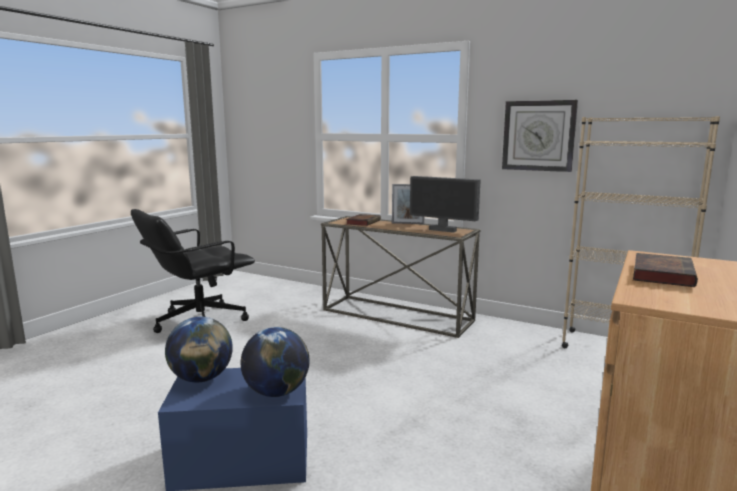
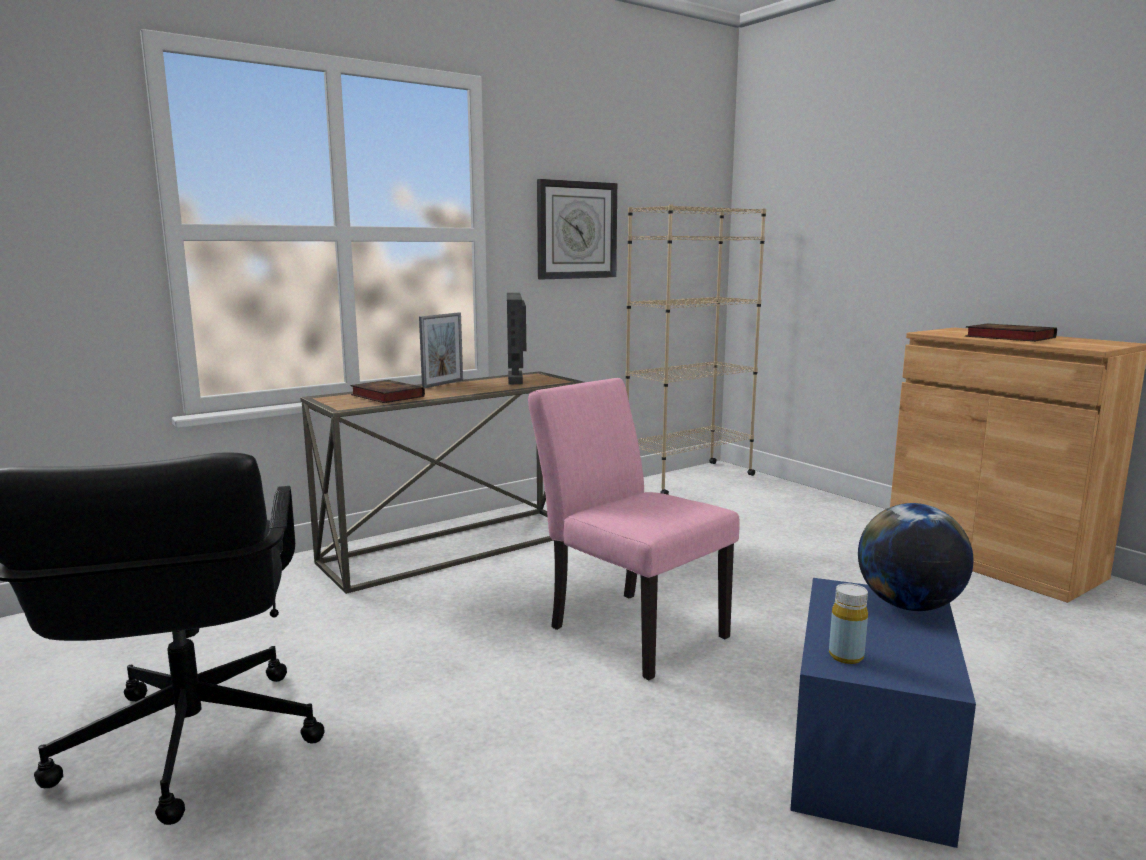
camera: 65 degrees left, 0 degrees up
globe [165,317,233,383] -> yellow bottle [829,583,868,664]
monitor [410,176,481,233] -> monitor turned 120 degrees clockwise [507,293,526,384]
none -> pink chair [528,378,740,681]

